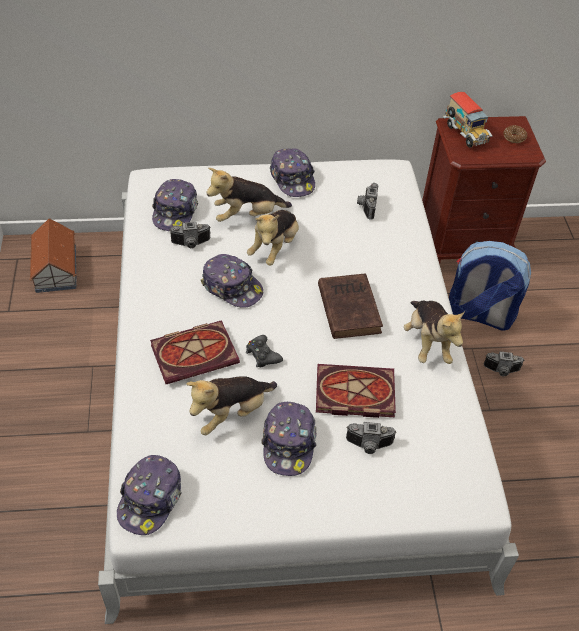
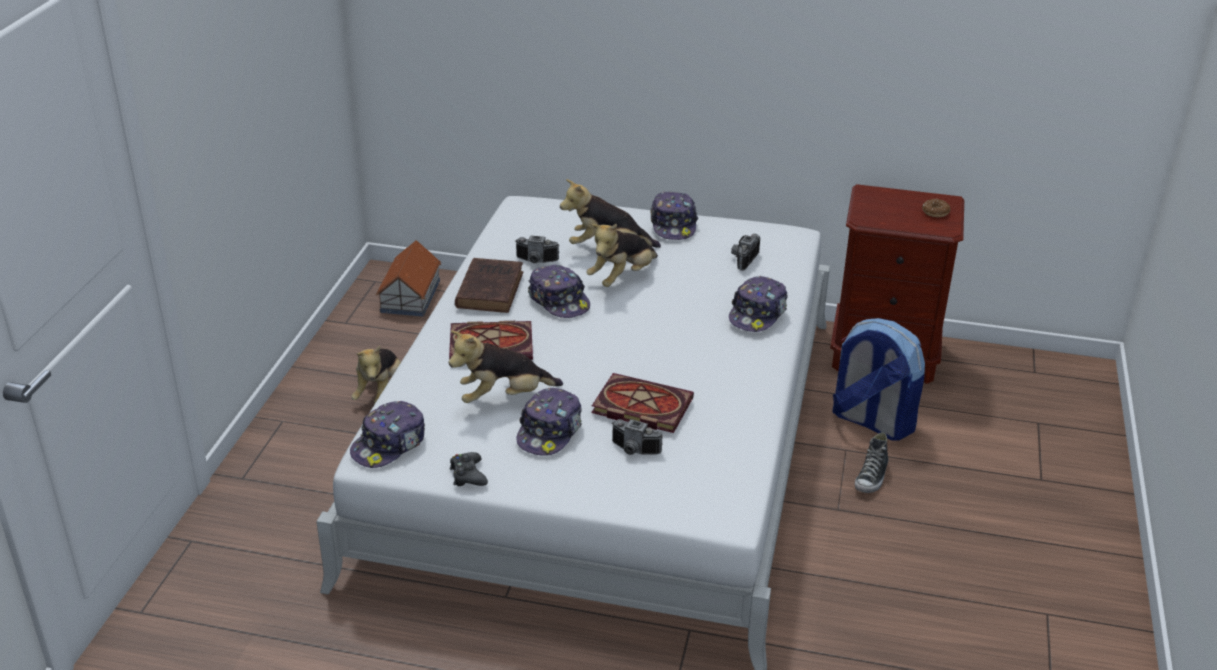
camera: 20 degrees right, 15 degrees down
cap [152,179,198,231] -> cap moved to [729,276,788,332]
black game controller [246,335,283,368] -> black game controller moved to [450,452,488,486]
brown book [318,274,383,339] -> brown book moved to [455,258,523,313]
plush toy [404,300,465,364] -> plush toy moved to [351,346,401,404]
toy truck [443,92,492,148] -> none
camera [484,351,525,376] -> shoe [855,432,888,493]

